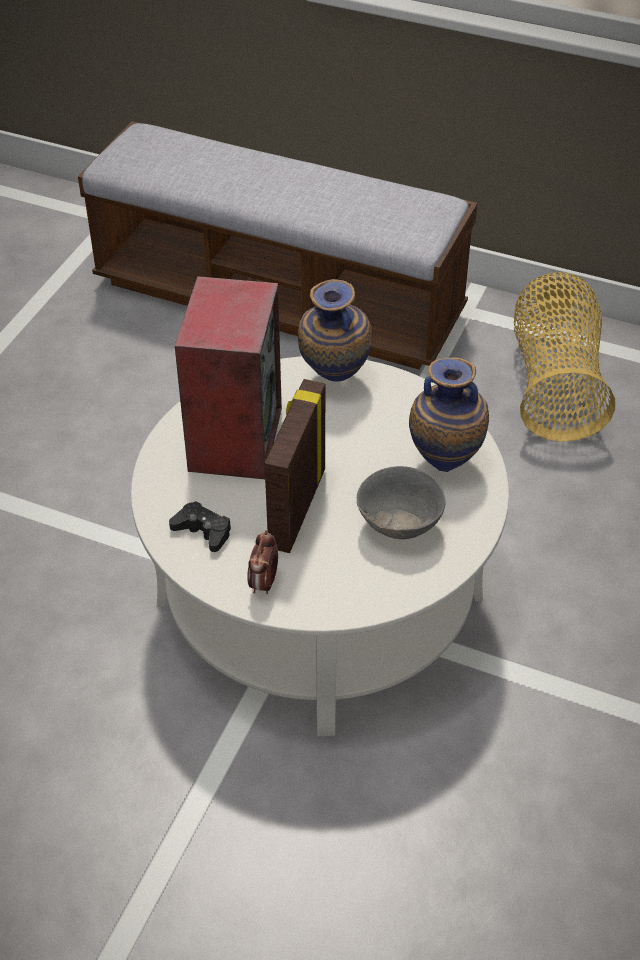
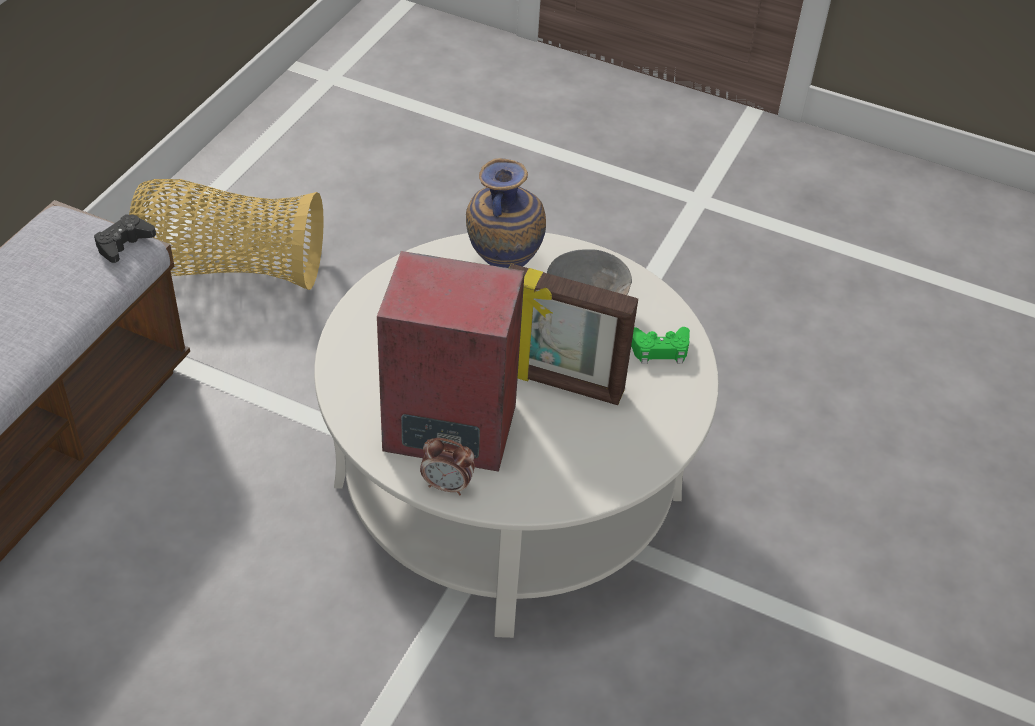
camera: 90 degrees left, 0 degrees up
black game controller [169,501,231,552] -> black game controller moved to [94,214,156,263]
alarm clock [247,530,278,594] -> alarm clock moved to [420,438,475,495]
vase [298,279,372,381] -> none
none -> green game controller [631,327,690,364]

